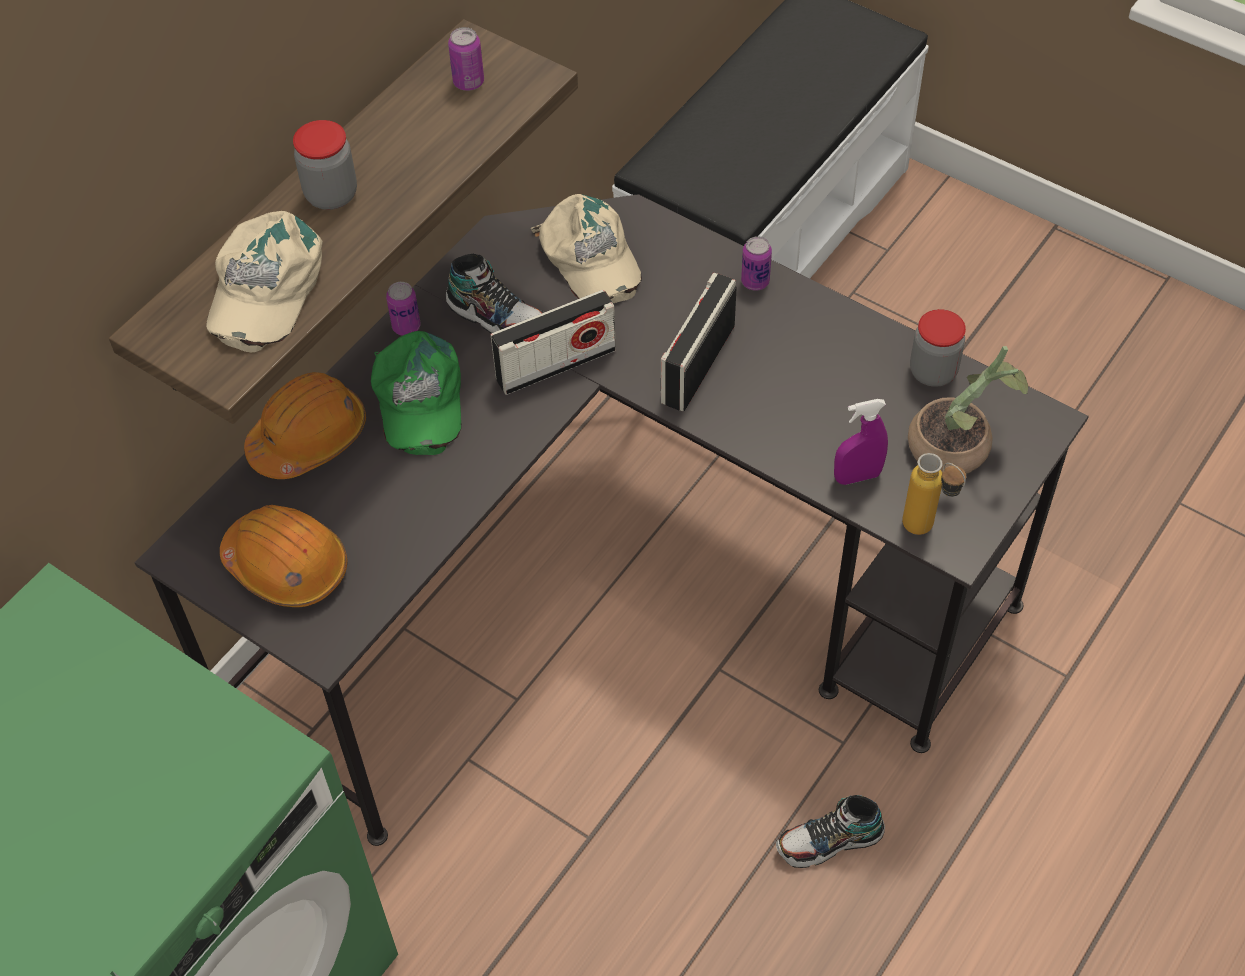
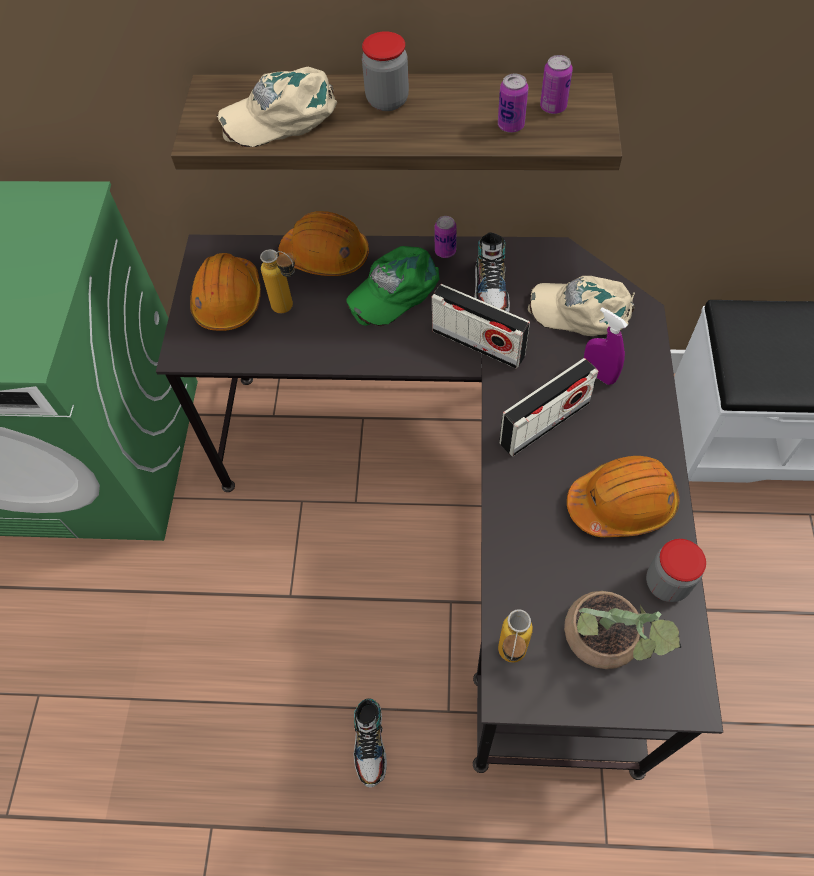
camera: 60 degrees right, 5 degrees up
beige cap [531,194,642,303] -> beige cap turned 75 degrees clockwise [528,276,635,336]
radio [661,273,737,411] -> radio turned 150 degrees clockwise [499,358,598,456]
can [741,236,772,291] -> can moved to [498,74,528,133]
shoe [776,795,885,868] -> shoe turned 135 degrees counterclockwise [353,698,387,787]
purple spray bottle [834,399,888,485] -> purple spray bottle moved to [584,307,628,385]
none -> bottle [260,249,295,313]
none -> orange hard hat [567,456,679,537]

